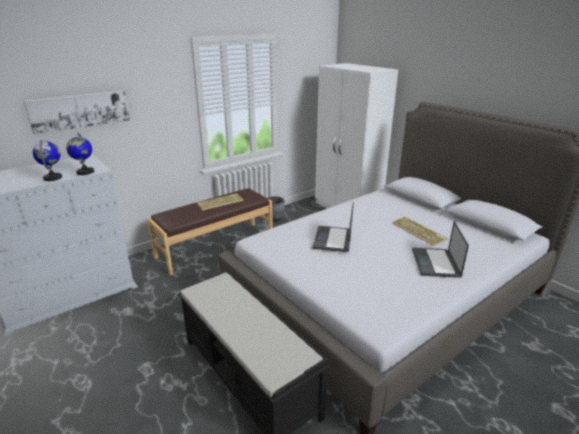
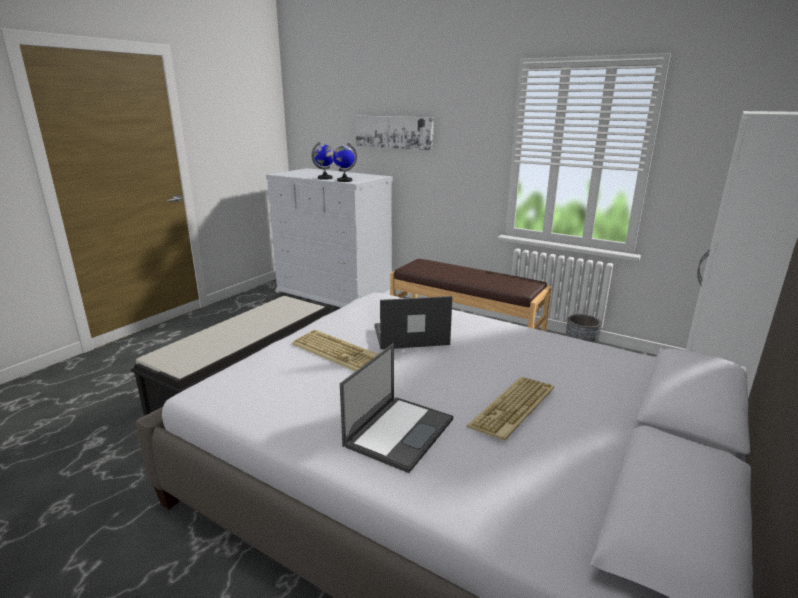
camera: 70 degrees right, 5 degrees down
keyboard [196,193,244,211] -> keyboard moved to [292,330,378,371]
laptop [412,221,469,278] -> laptop turned 135 degrees clockwise [340,343,453,473]

